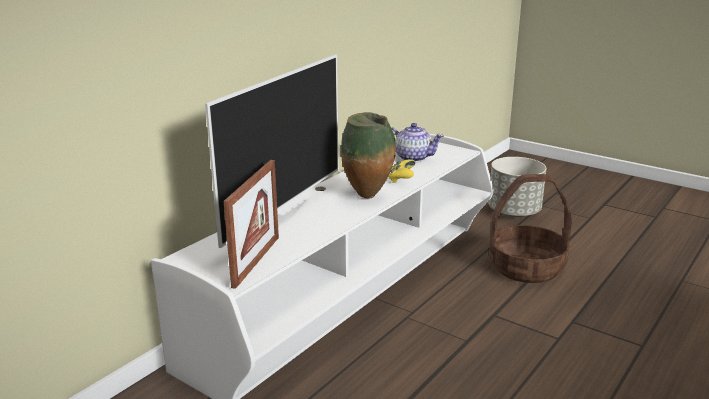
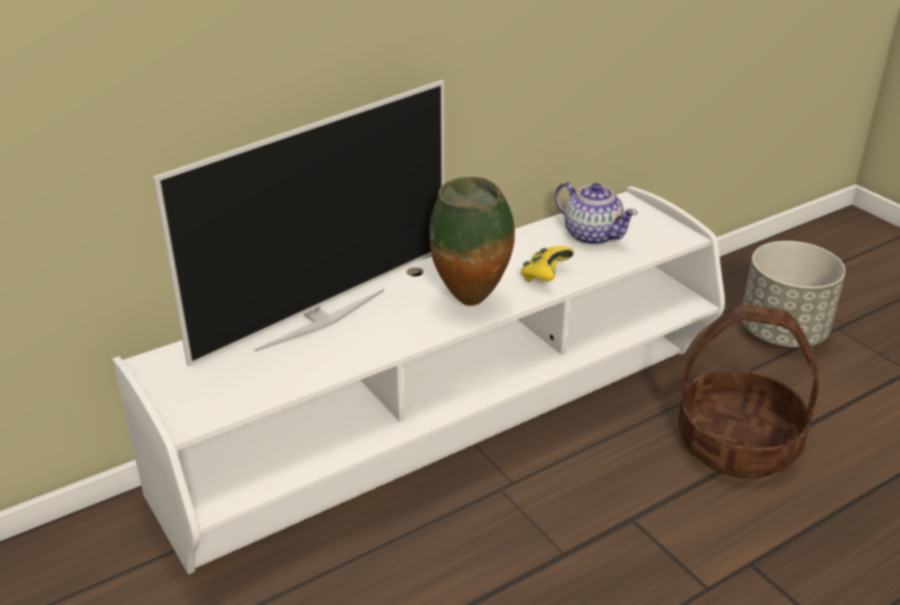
camera: 20 degrees right, 10 degrees up
picture frame [224,160,279,289] -> none

